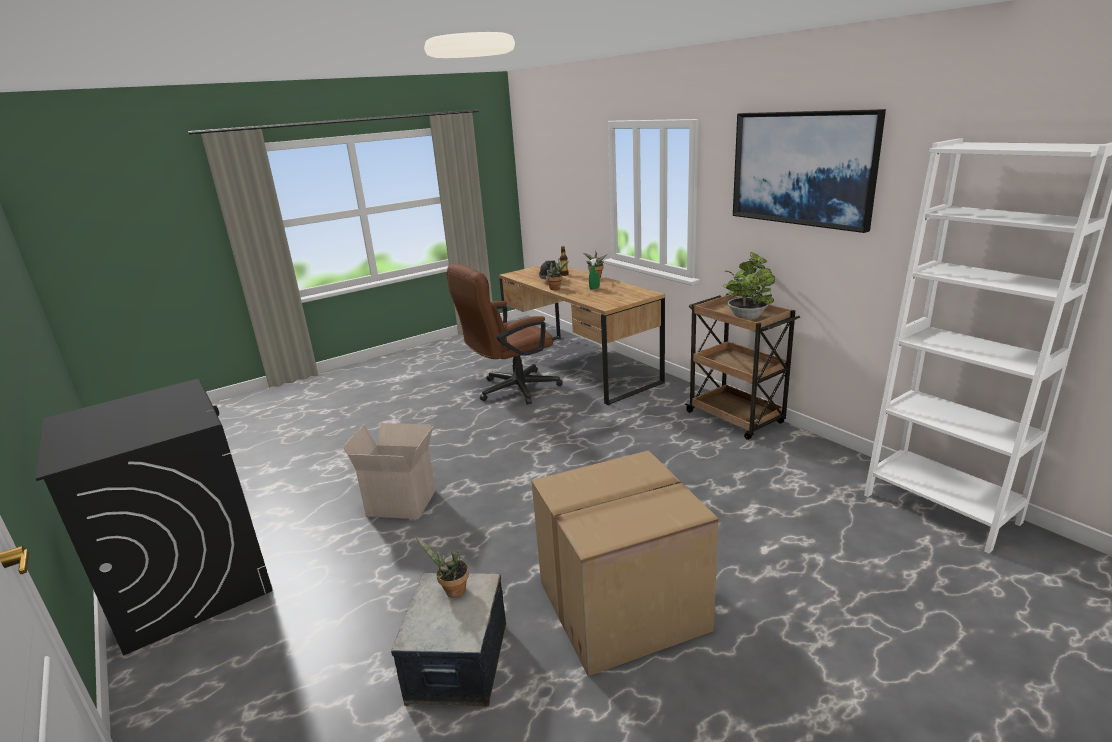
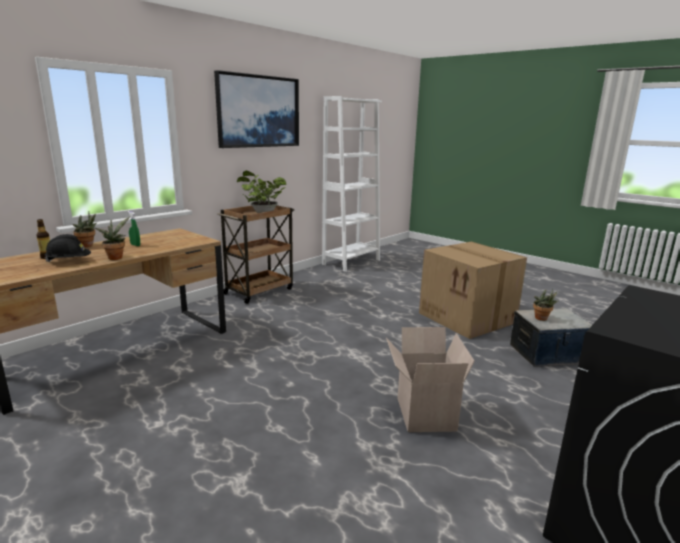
camera: 105 degrees left, 5 degrees down
brown office chair [447,264,563,404] -> none

